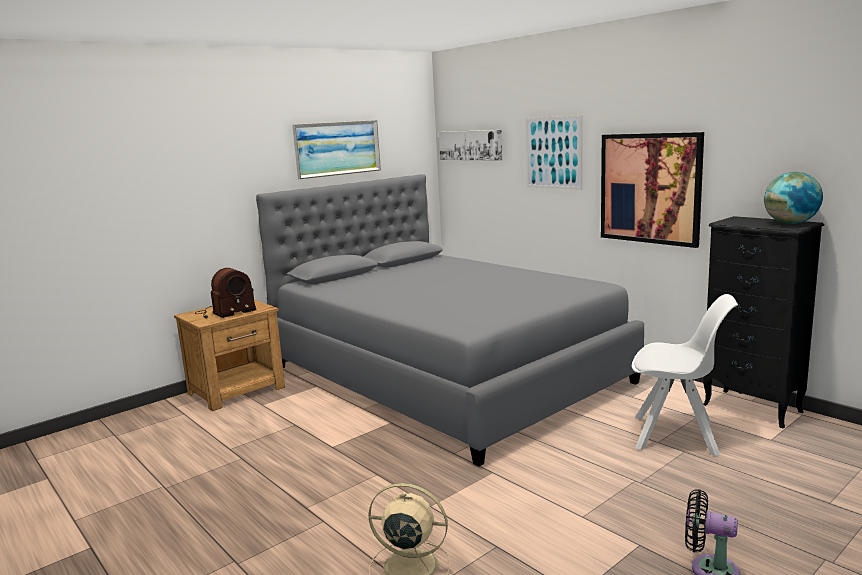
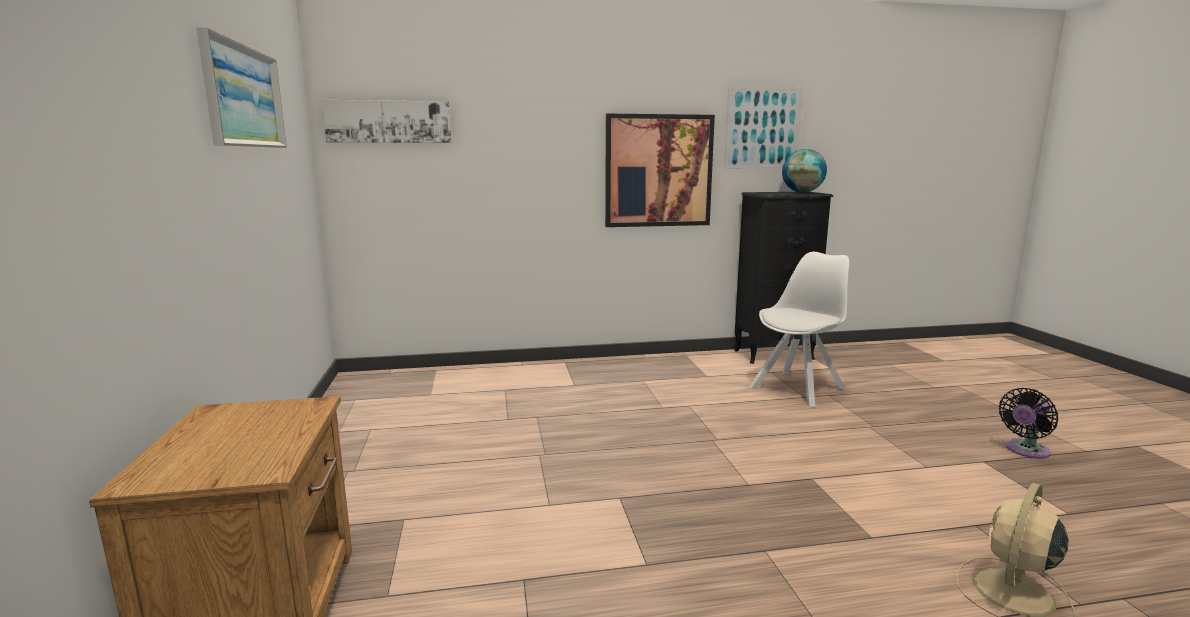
camera: 60 degrees left, 0 degrees up
radio [195,268,256,319] -> none
grey bed [256,174,644,467] -> none
picture [525,115,582,190] -> picture moved to [724,86,803,169]

